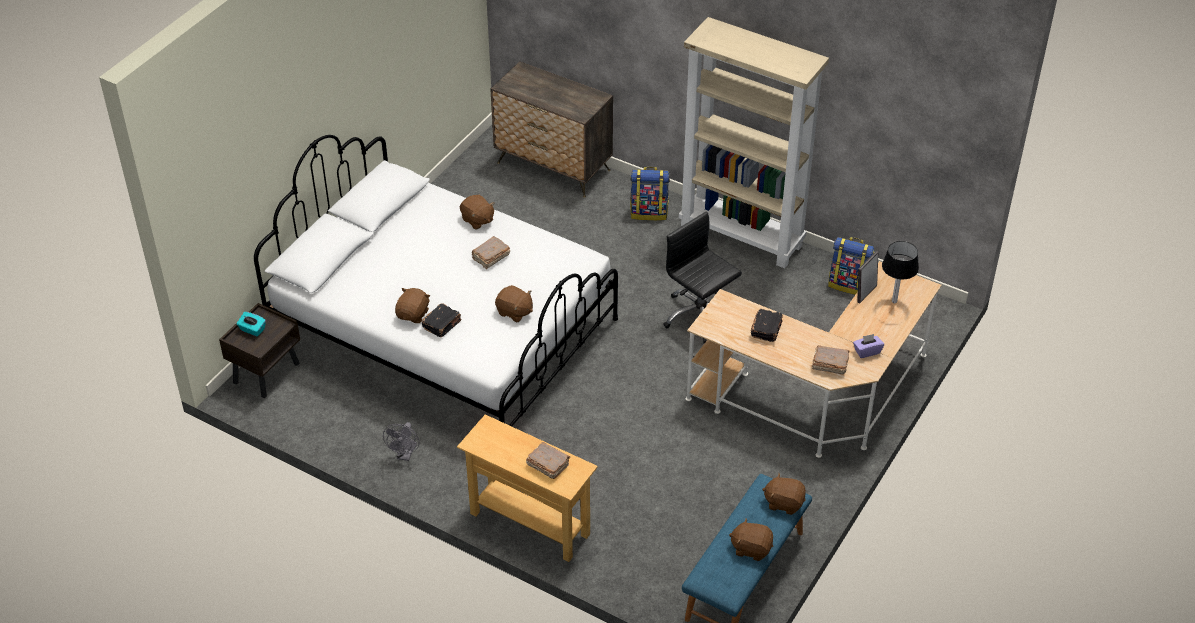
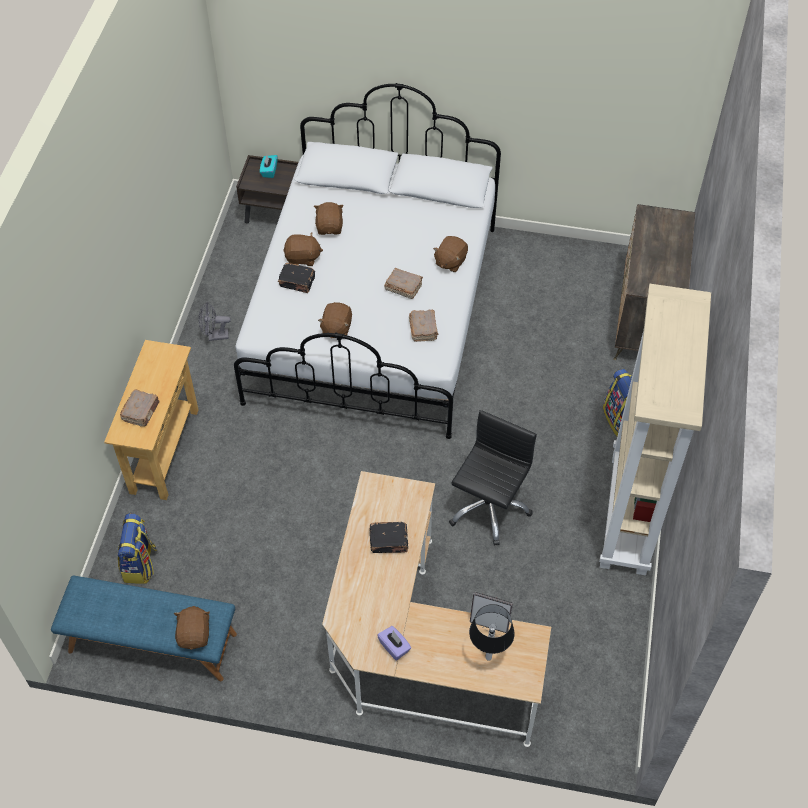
camera: 70 degrees right, 10 degrees up
brown plush toy [729,518,773,561] -> brown plush toy moved to [314,202,344,235]
brown book [811,345,850,374] -> brown book moved to [409,309,438,342]
backpack [828,237,874,295] -> backpack moved to [118,513,157,584]

